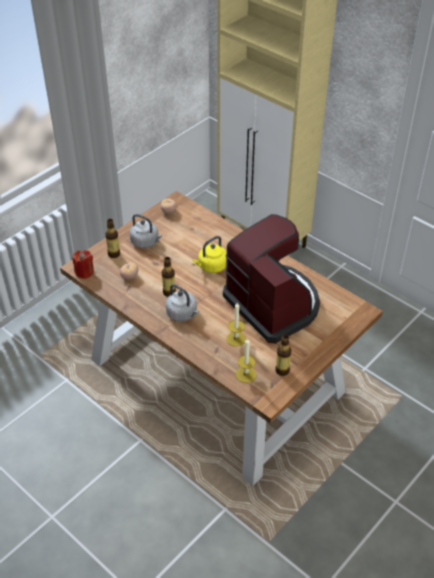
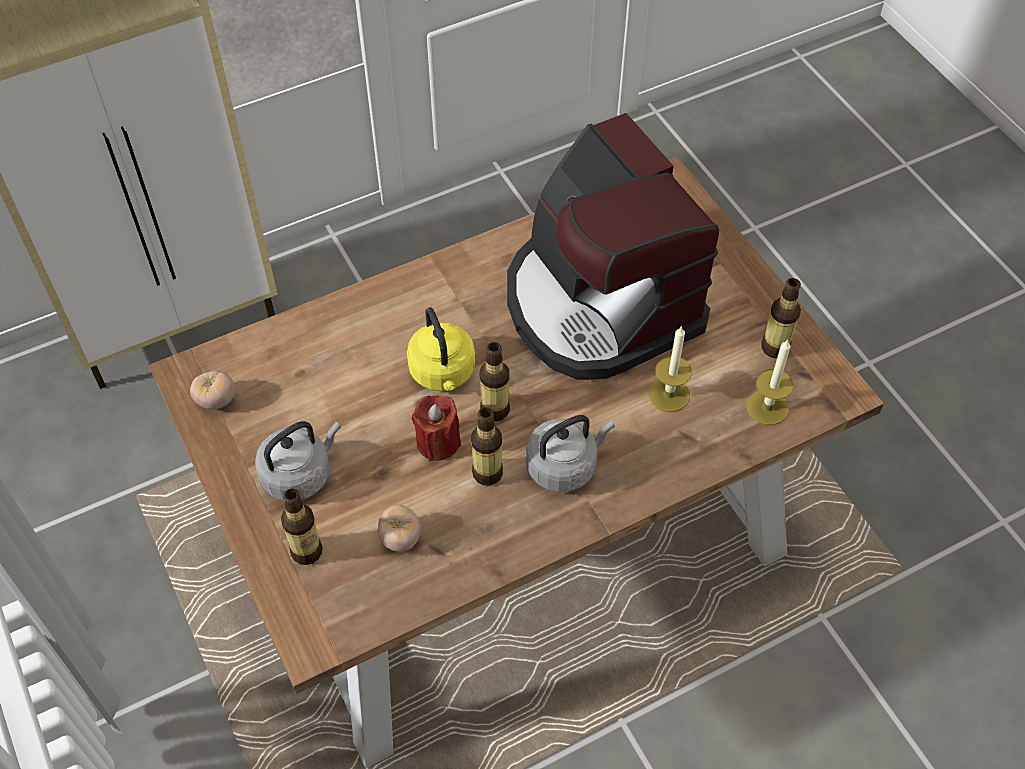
camera: 70 degrees left, 10 degrees up
red candle [72,250,94,279] -> red candle moved to [412,396,461,461]
coffee machine [223,214,320,344] -> coffee machine turned 105 degrees counterclockwise [507,113,719,380]
none -> bottle [479,342,510,422]

